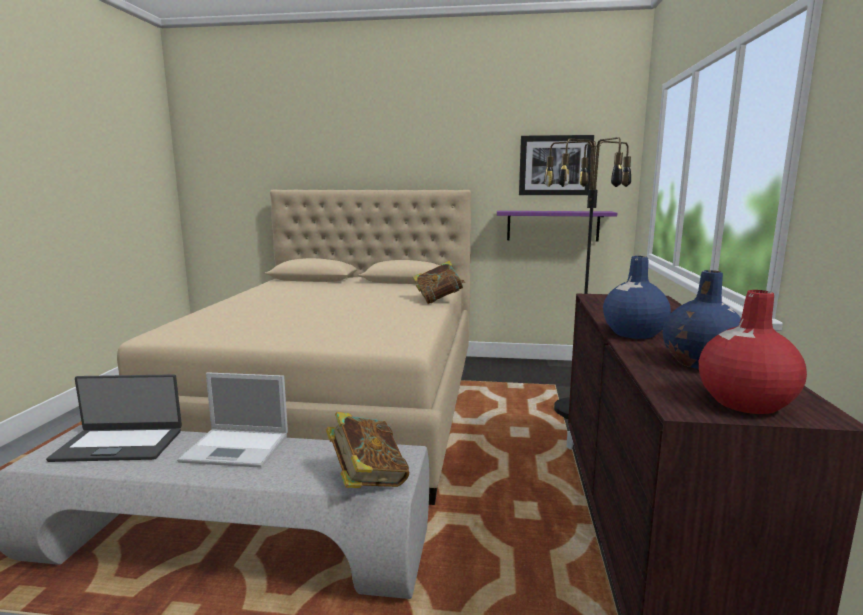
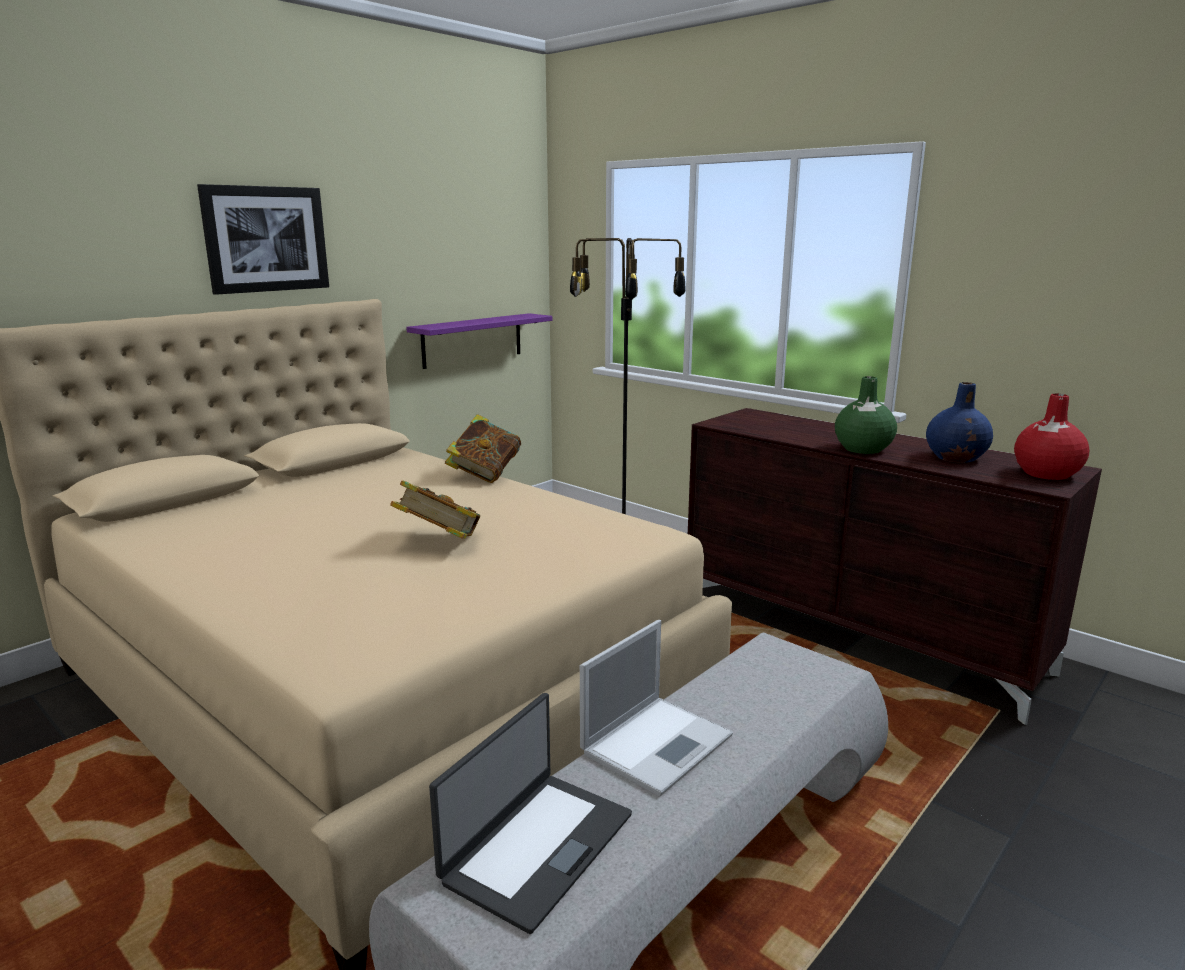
camera: 55 degrees left, 5 degrees up
book [326,412,409,488] -> book moved to [390,480,480,539]
picture [519,135,594,195] -> picture moved to [197,184,329,295]
blue vase [603,256,671,339] -> green vase [835,376,897,454]

